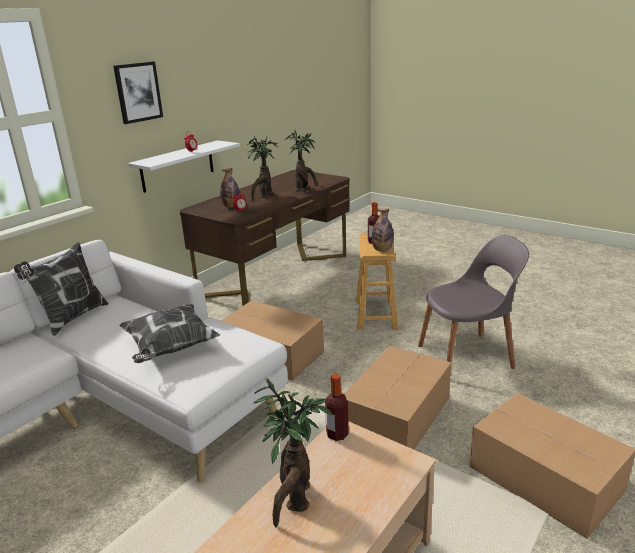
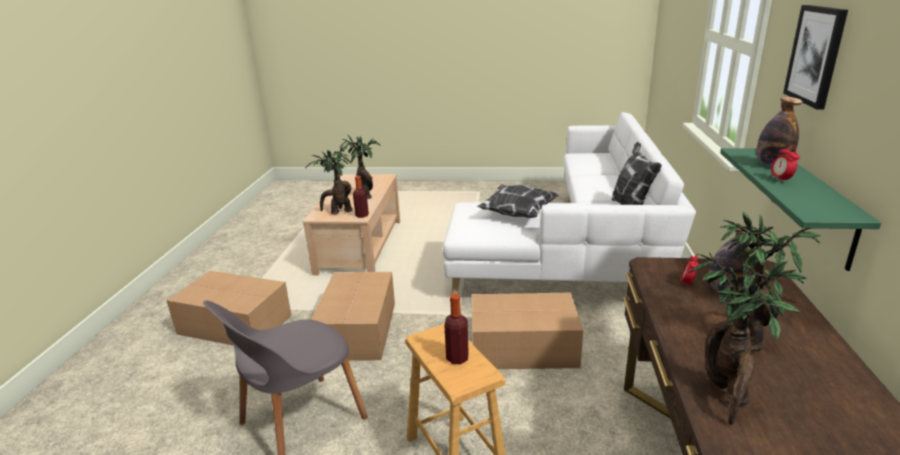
camera: 150 degrees right, 0 degrees up
white shelf [128,140,240,193] -> green shelf [720,148,881,271]
bottle [372,208,394,252] -> bottle moved to [757,97,803,166]
none -> potted plant [305,146,353,214]

